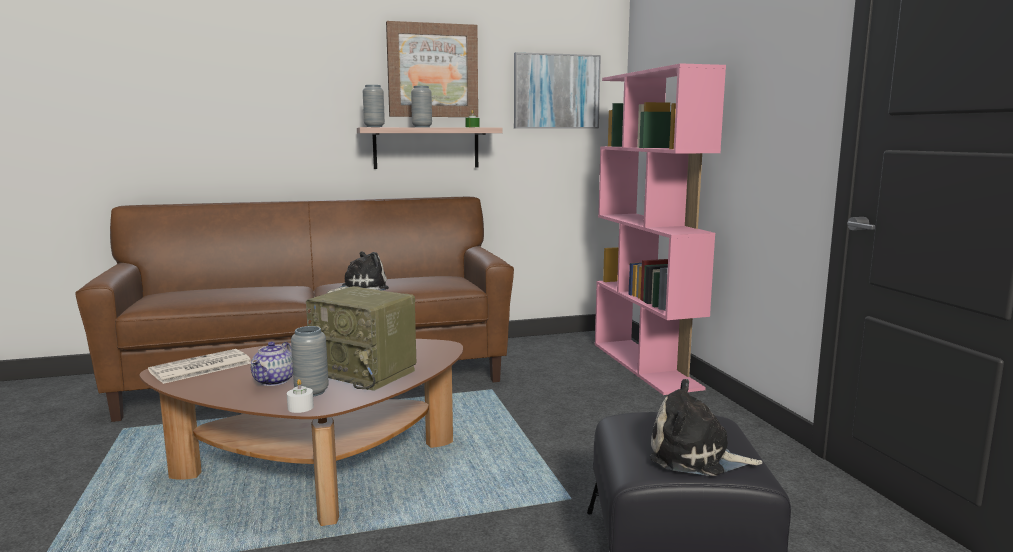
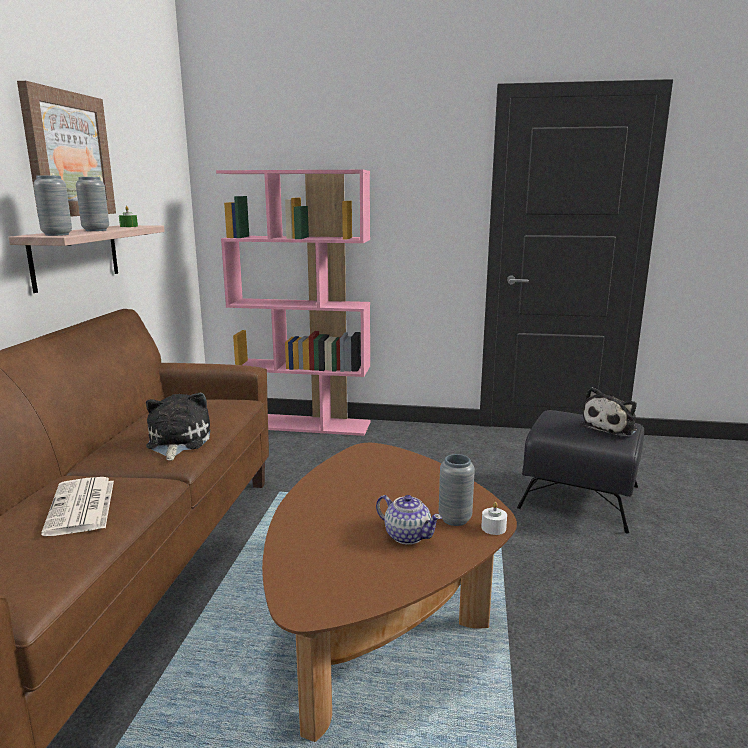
camera: 65 degrees left, 5 degrees up
newspaper [148,349,251,384] -> newspaper moved to [41,477,114,536]
radio [306,286,416,391] -> none
picture [514,52,601,129] -> none

